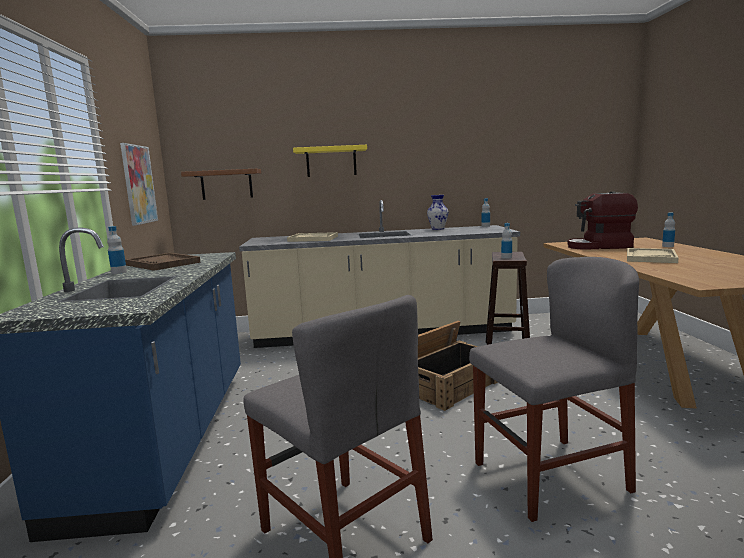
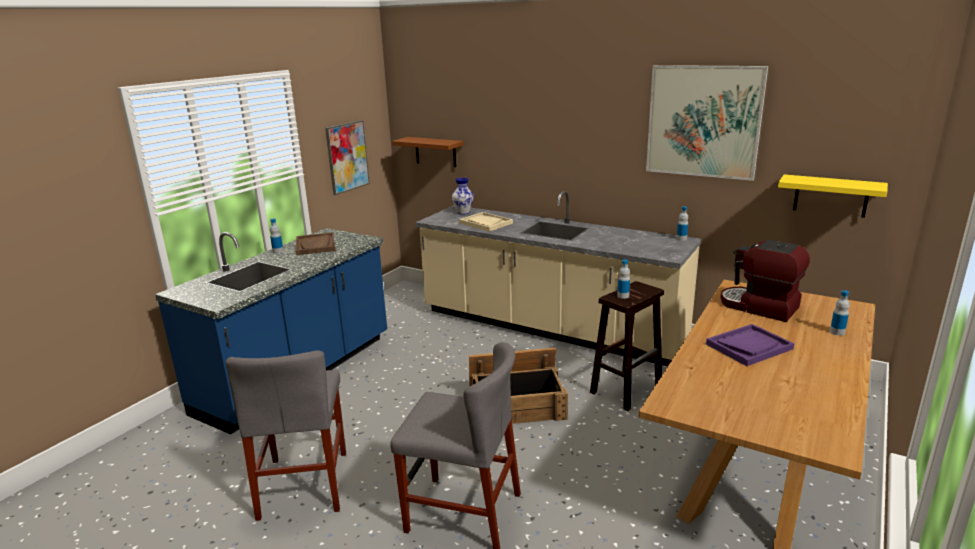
camera: 35 degrees right, 10 degrees up
yellow shelf [293,145,367,177] -> yellow shelf moved to [778,174,888,218]
vase [427,195,449,230] -> vase moved to [452,178,474,215]
beige tray [627,248,679,263] -> purple tray [706,324,794,366]
none -> picture [646,65,768,181]

